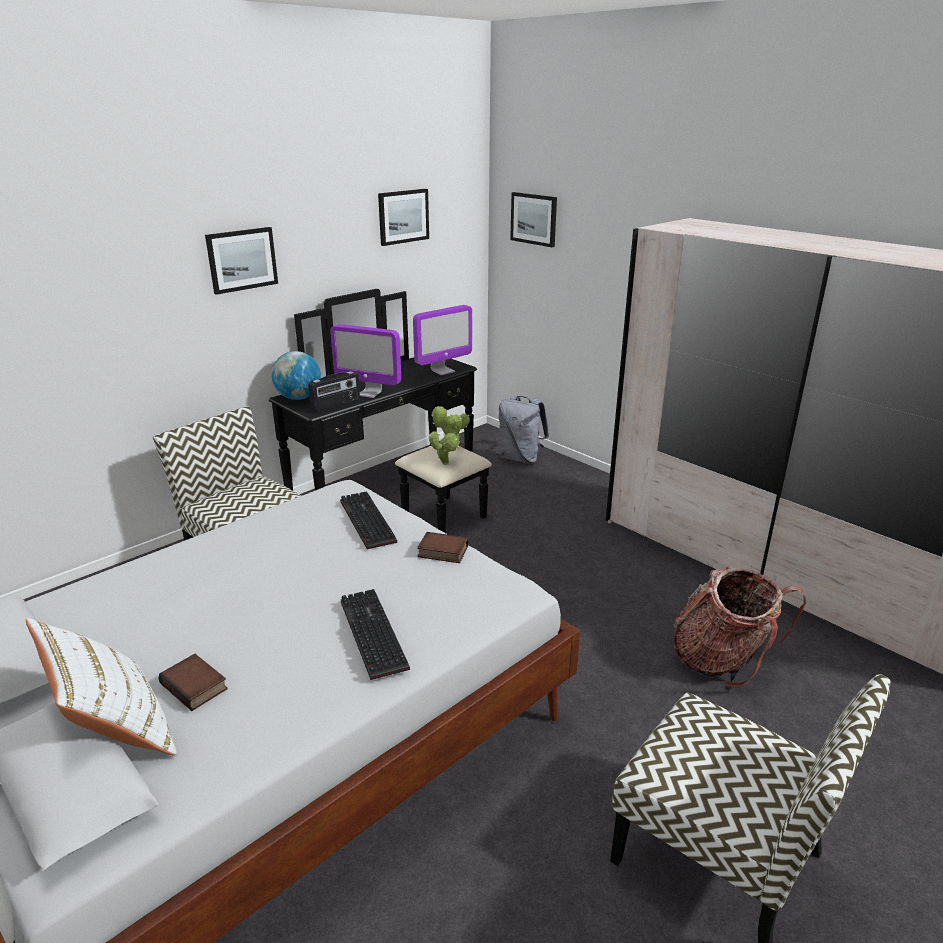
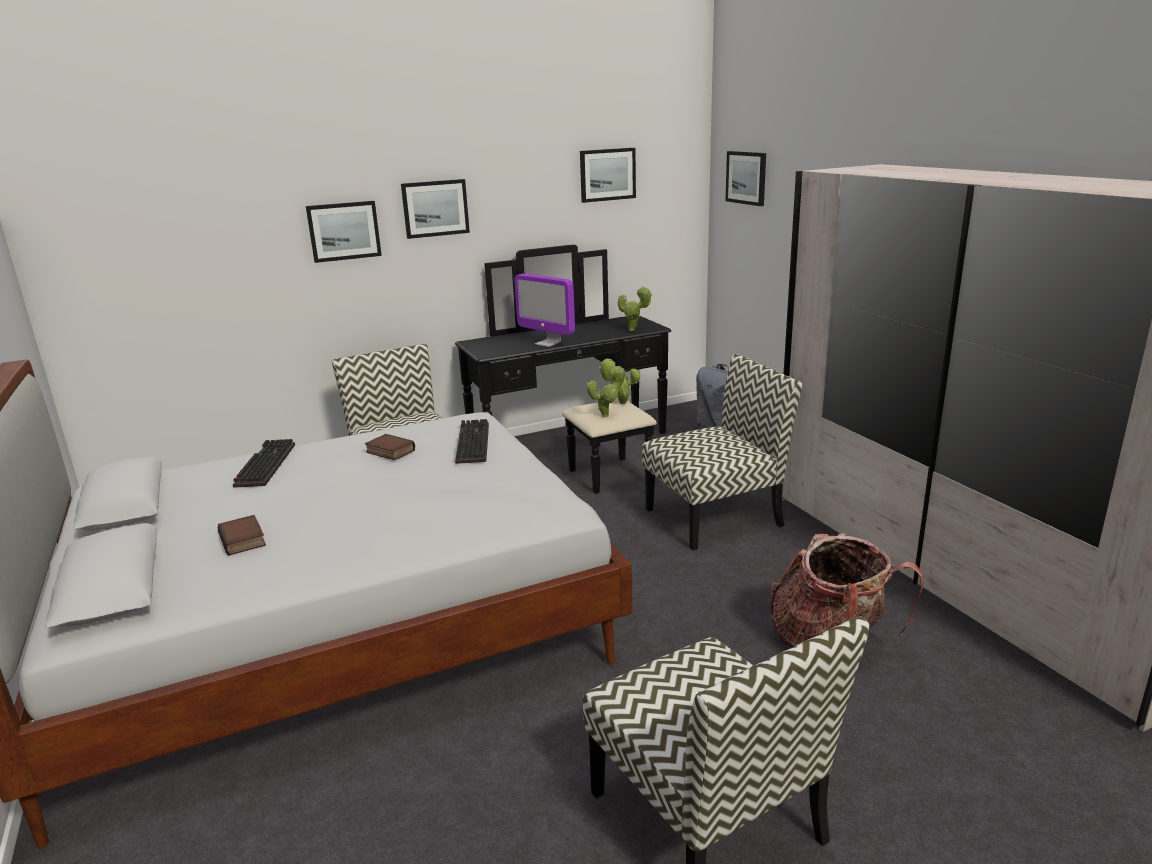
camera: 20 degrees right, 5 degrees down
white pillow [26,618,177,756] -> none
globe [272,351,321,400] -> none
radio [308,371,360,413] -> none
keyboard [341,589,410,680] -> keyboard moved to [233,439,295,488]
monitor [413,305,472,375] -> potted plant [618,286,652,331]
book [417,532,468,563] -> book moved to [365,434,415,461]
none -> picture [306,201,382,263]
none -> chair [642,354,802,550]

